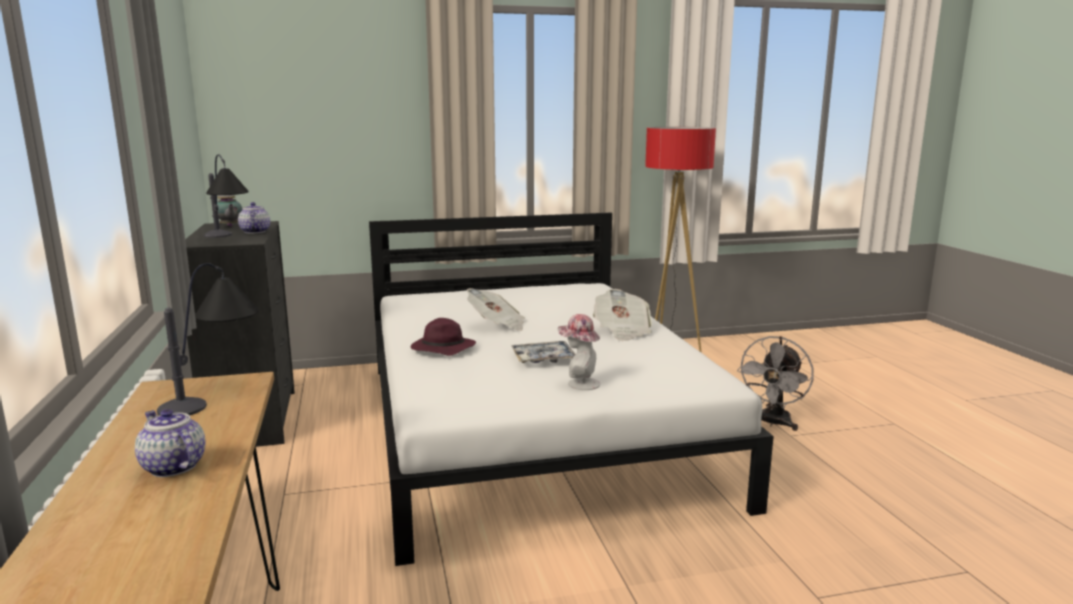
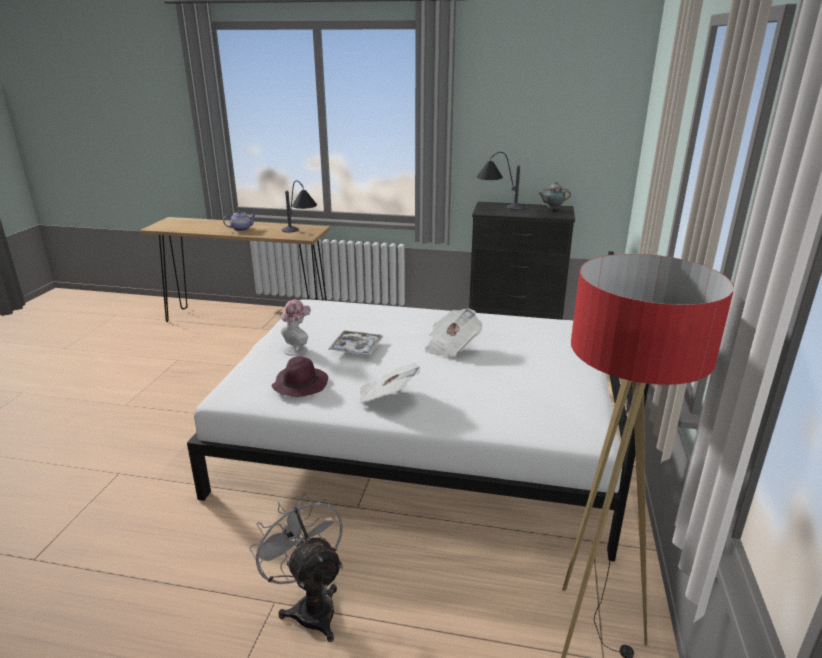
camera: 115 degrees right, 10 degrees up
teapot [238,202,270,233] -> none
purple hat [411,318,476,356] -> purple hat moved to [272,356,328,397]

